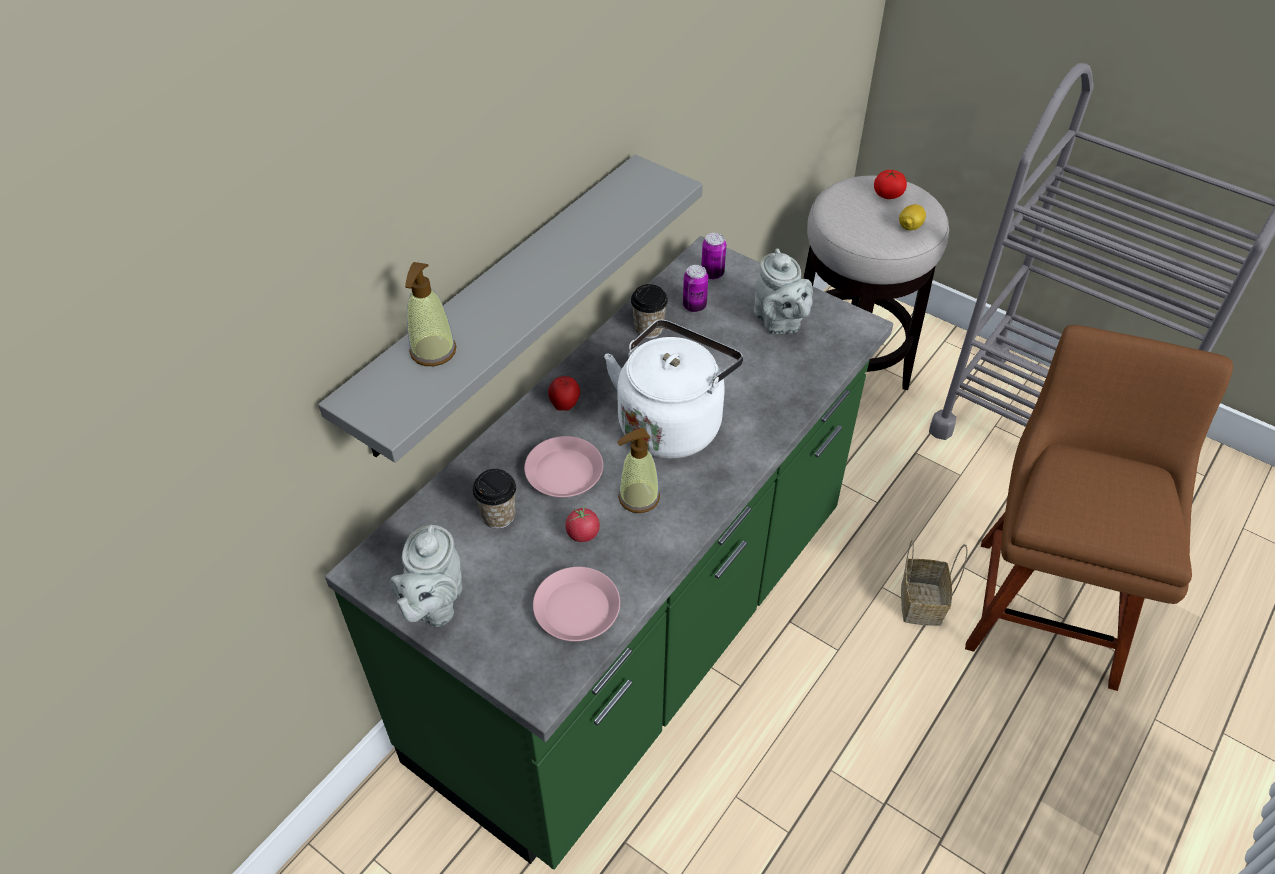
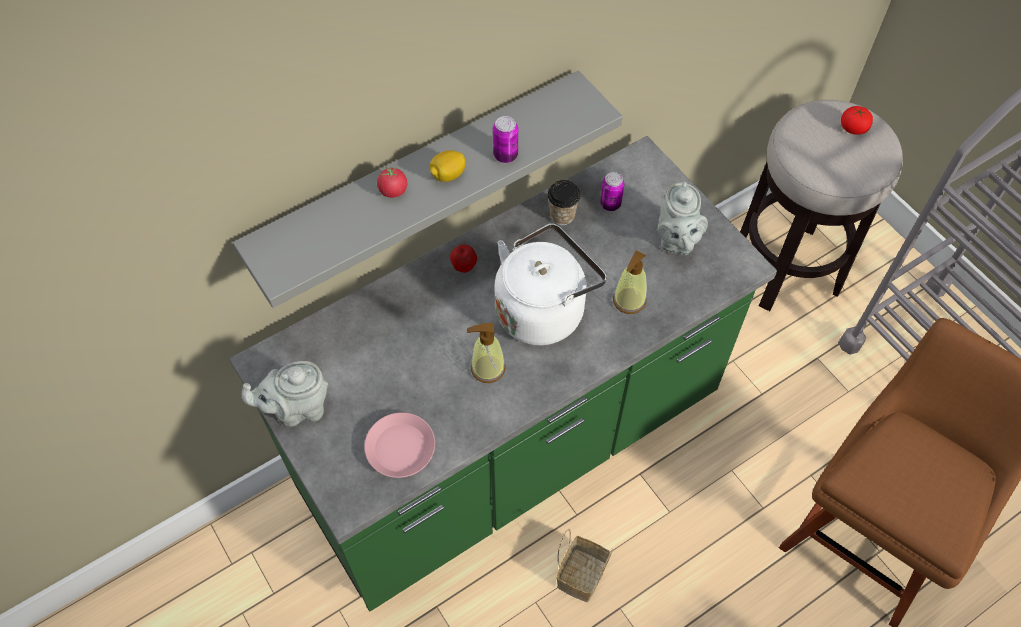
camera: 20 degrees right, 10 degrees up
grey teapot [390,525,462,627] -> grey teapot turned 45 degrees clockwise [241,361,328,427]
soap dispenser [405,262,457,366] -> soap dispenser moved to [613,250,647,314]
cup [473,469,516,529] -> none
pink plate [524,436,603,497] -> none
tomato [565,504,600,542] -> tomato moved to [377,166,407,198]
can [701,233,726,279] -> can moved to [493,116,518,163]
lemon [899,204,926,231] -> lemon moved to [430,150,466,182]
basket [901,540,967,626] -> basket moved to [556,529,613,602]

